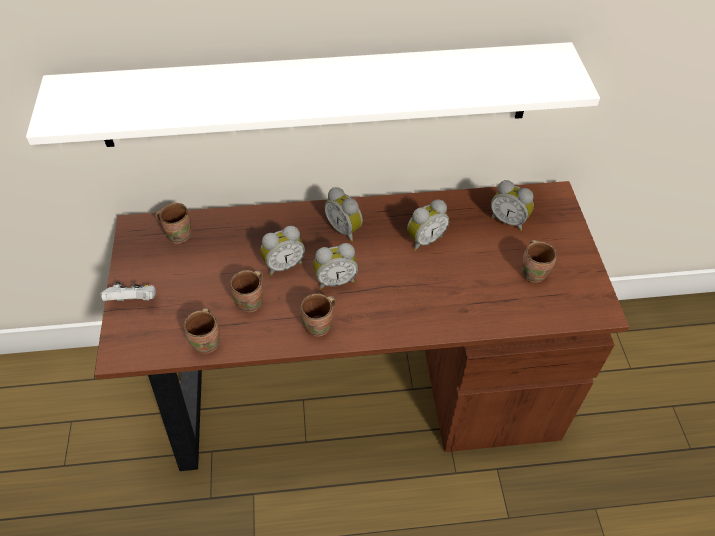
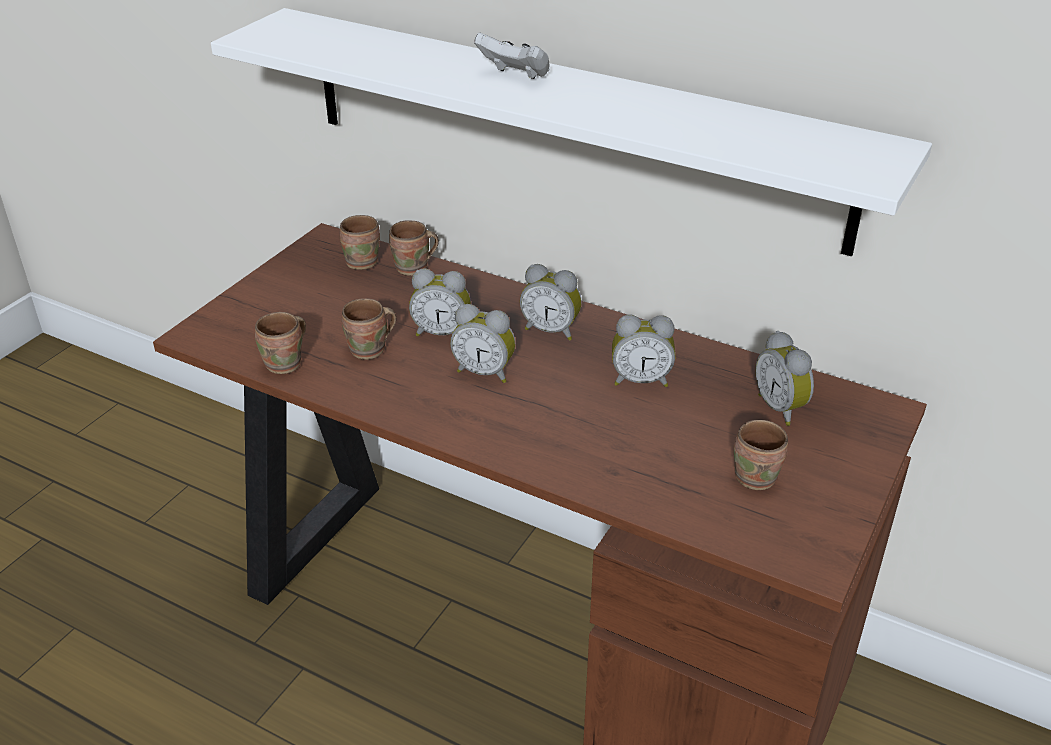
camera: 35 degrees right, 15 degrees down
white game controller [100,282,156,301] -> white game controller moved to [474,33,550,79]
brown mug [300,293,336,337] -> brown mug moved to [389,220,439,276]
alarm clock [324,187,363,242] -> alarm clock turned 60 degrees counterclockwise [520,264,582,340]

